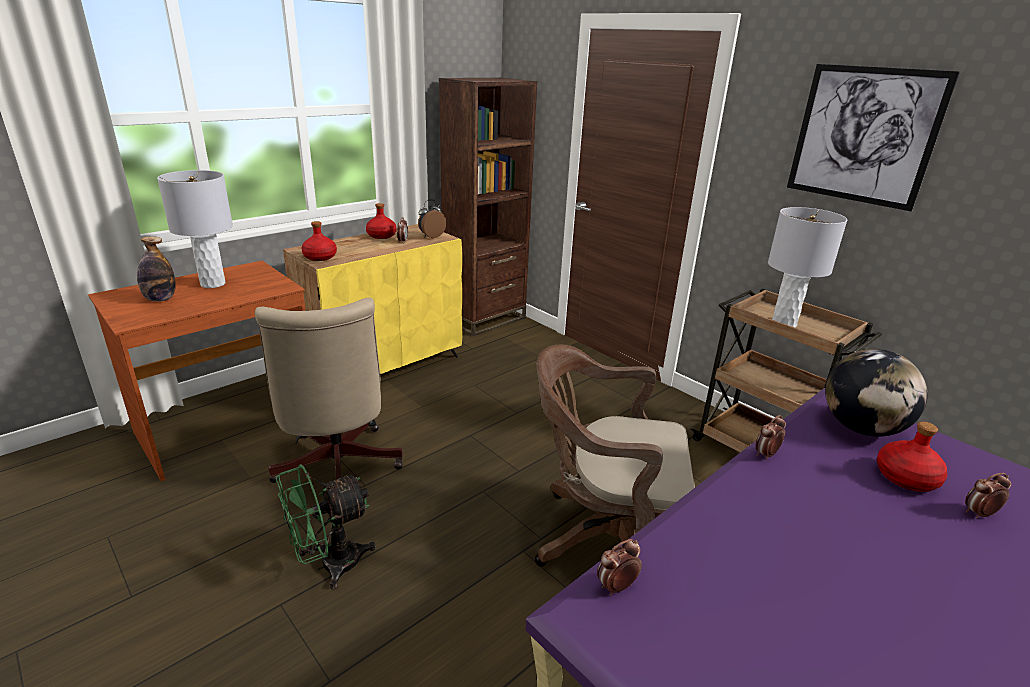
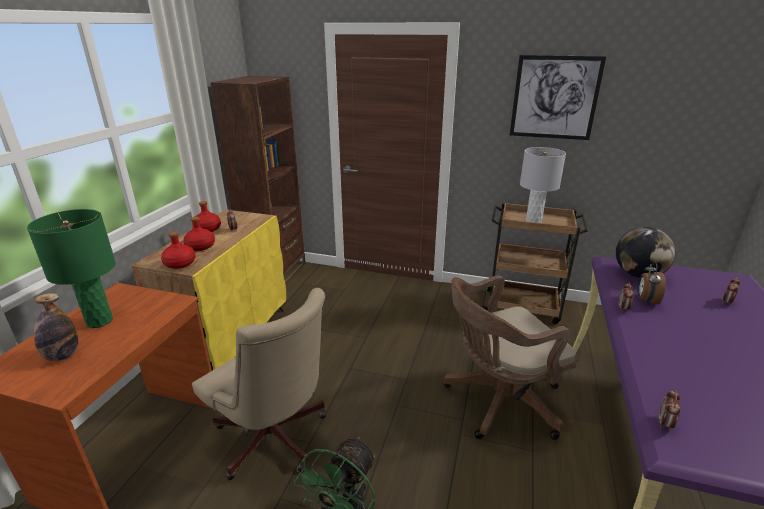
camera: 30 degrees left, 0 degrees up
grey table lamp [157,170,233,288] -> green table lamp [27,209,116,328]
alarm clock [418,199,446,238] -> alarm clock moved to [637,261,666,305]
red bottle [876,422,947,492] -> red bottle moved to [183,217,215,251]

